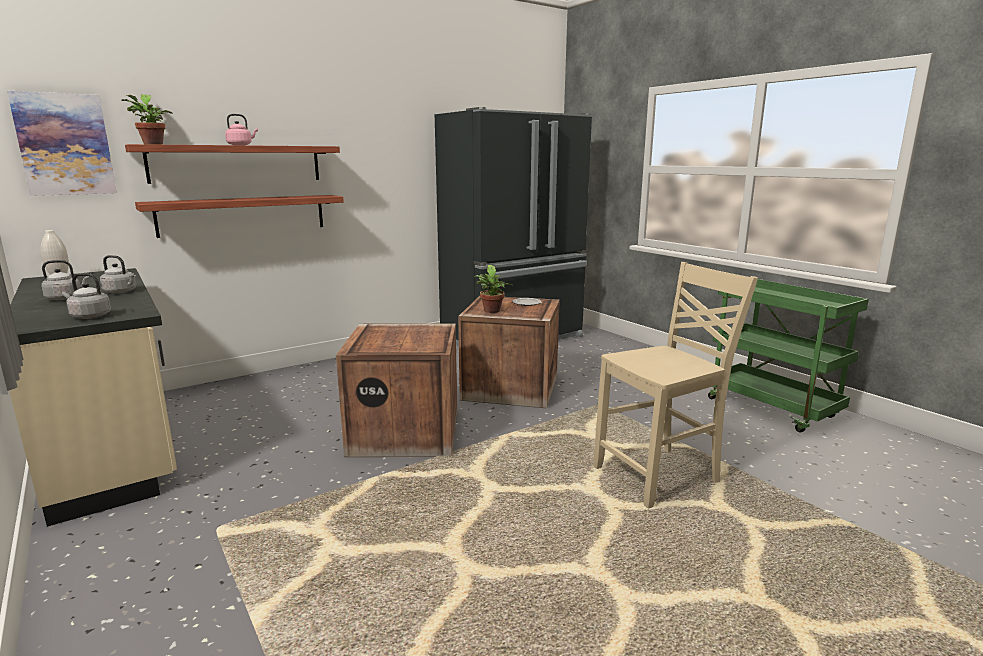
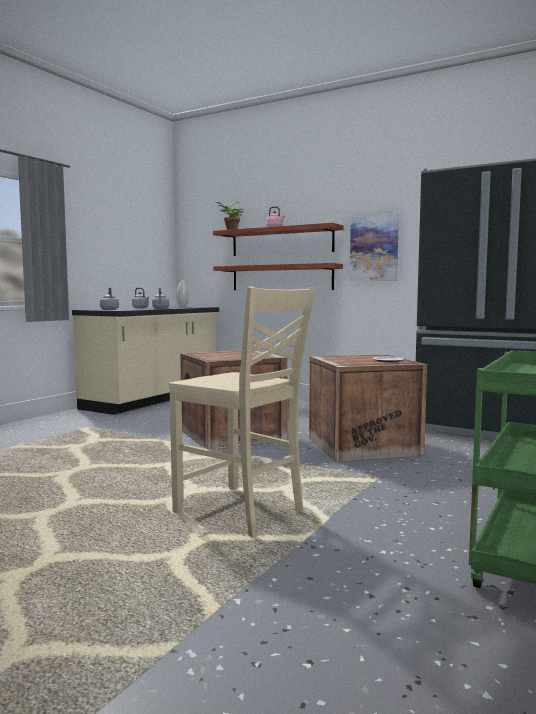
camera: 65 degrees right, 10 degrees down
picture [7,91,117,196] -> picture moved to [350,214,399,281]
potted plant [474,265,513,313] -> none

